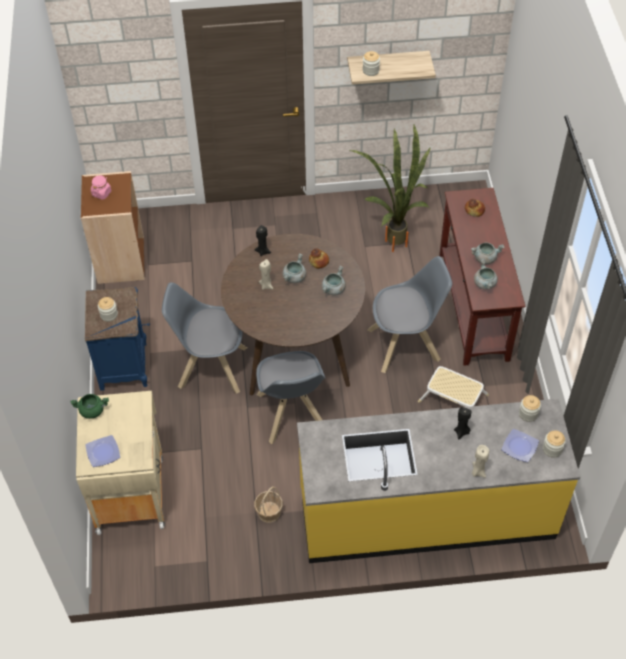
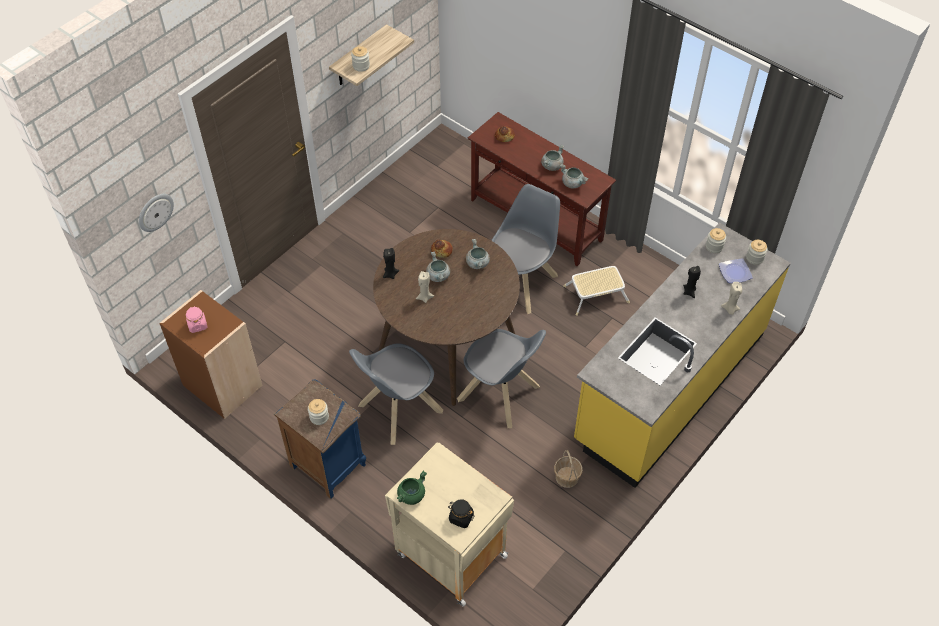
camera: 45 degrees left, 0 degrees up
plate [85,435,120,467] -> black jar [448,499,474,528]
potted plant [350,125,431,252] -> none
none -> wall clock [139,194,174,232]

